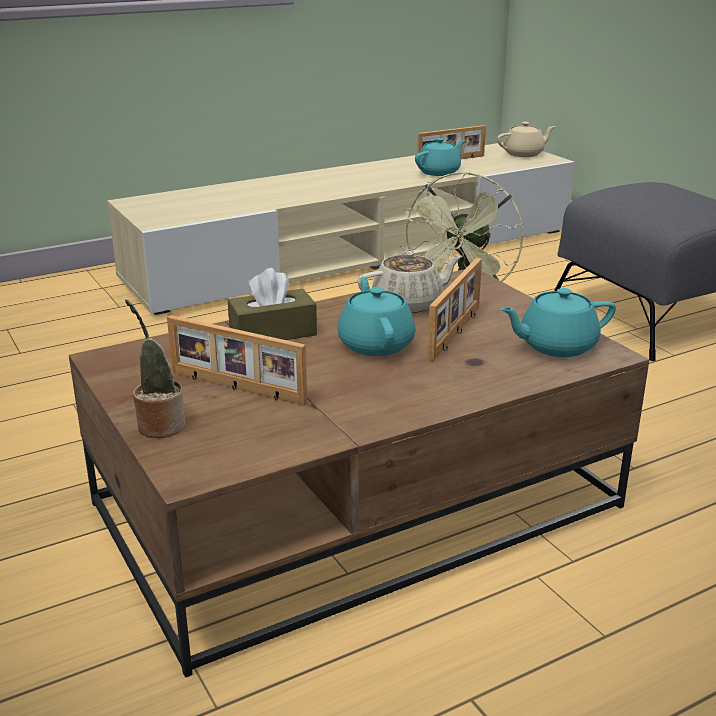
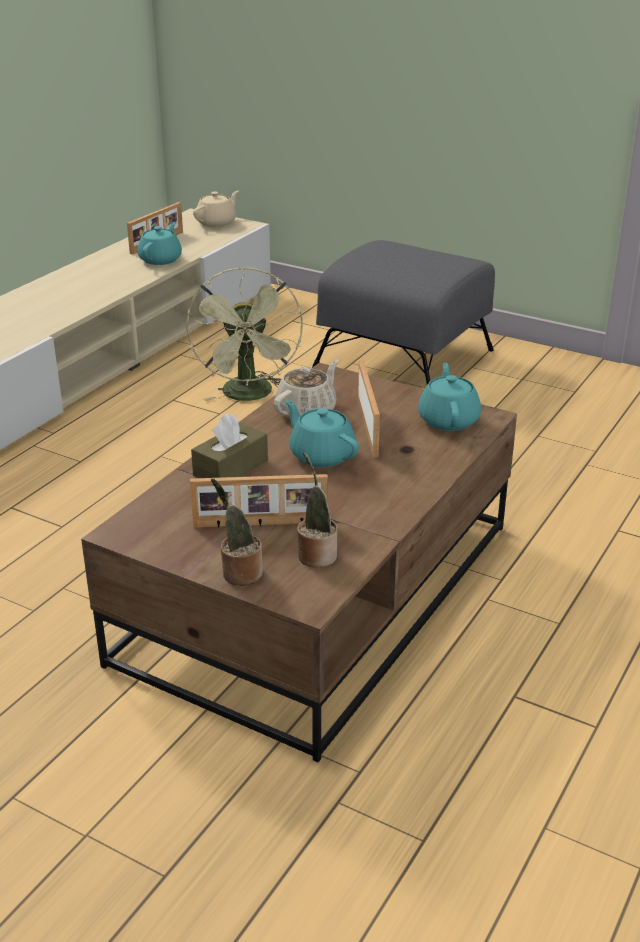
camera: 30 degrees left, 5 degrees up
turquoise teapot [500,288,616,357] -> turquoise teapot turned 135 degrees clockwise [418,363,481,431]
none -> potted plant [297,452,337,568]

